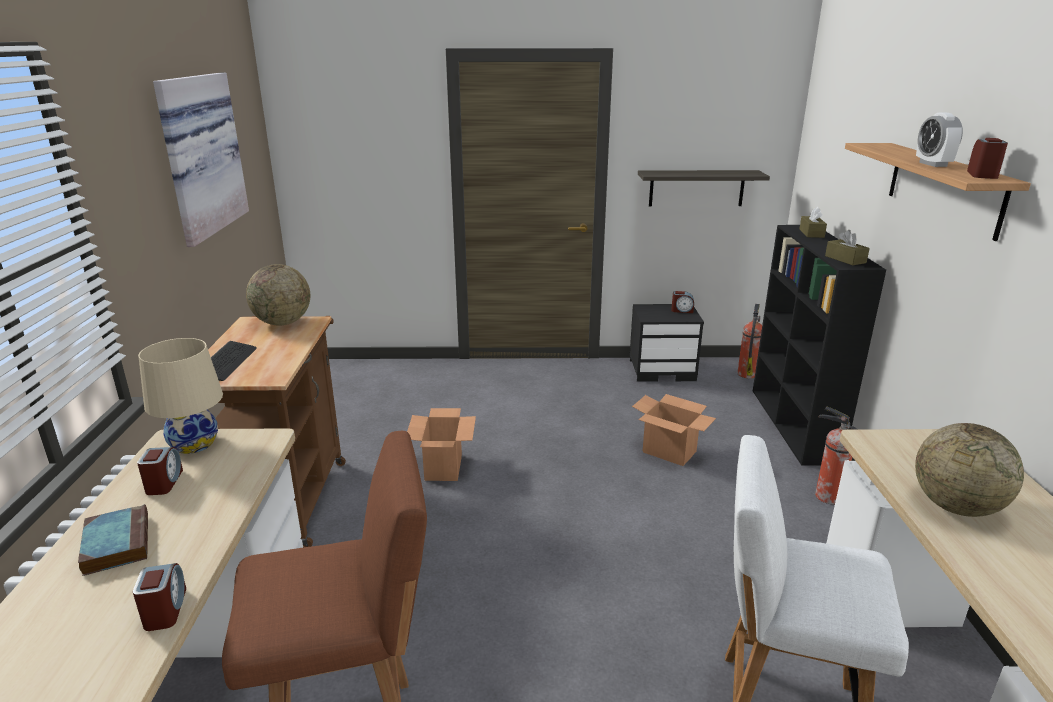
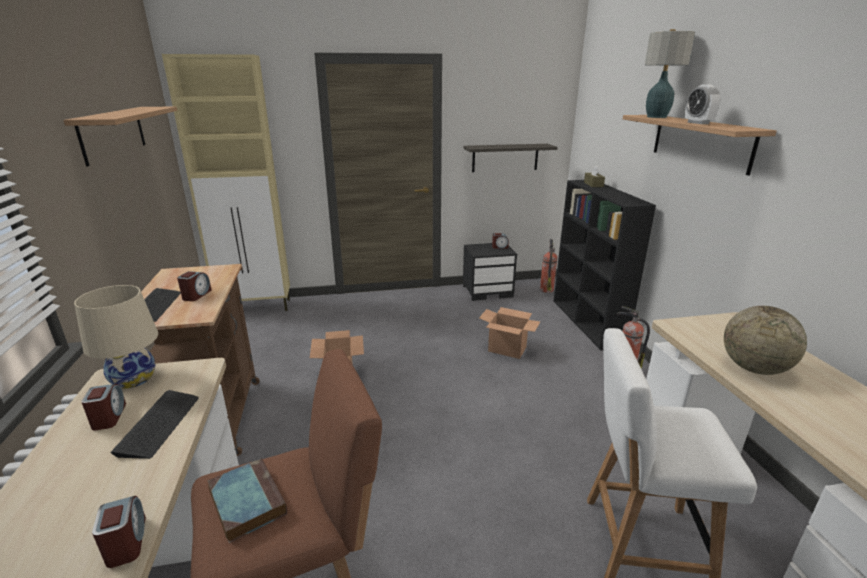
camera: 10 degrees left, 0 degrees up
book [78,504,148,576] -> book moved to [208,458,287,543]
picture [153,73,249,247] -> shelf [63,106,177,167]
globe [246,264,310,326] -> none
brown tissue box [825,230,870,265] -> none
alarm clock [967,138,1008,179] -> alarm clock moved to [177,271,211,301]
none -> keyboard [110,390,199,459]
none -> beige cabinet [162,54,290,311]
none -> table lamp [645,29,695,118]

